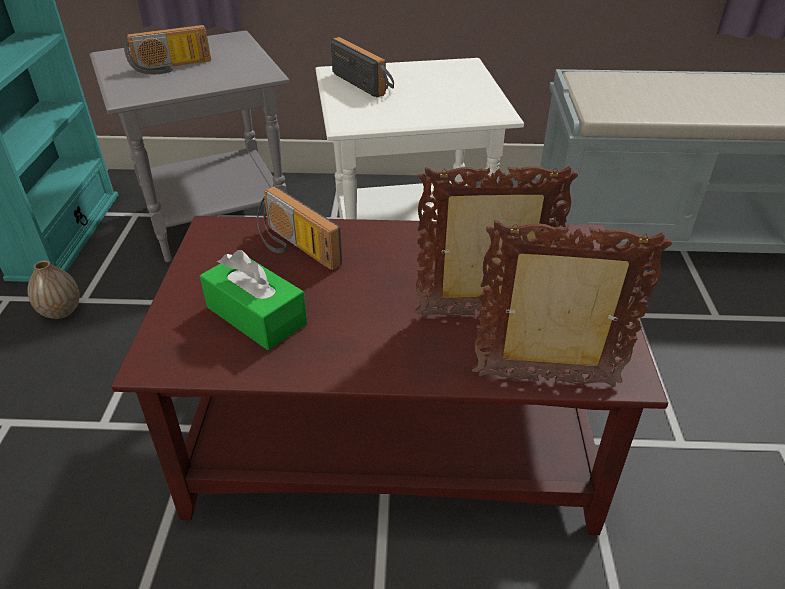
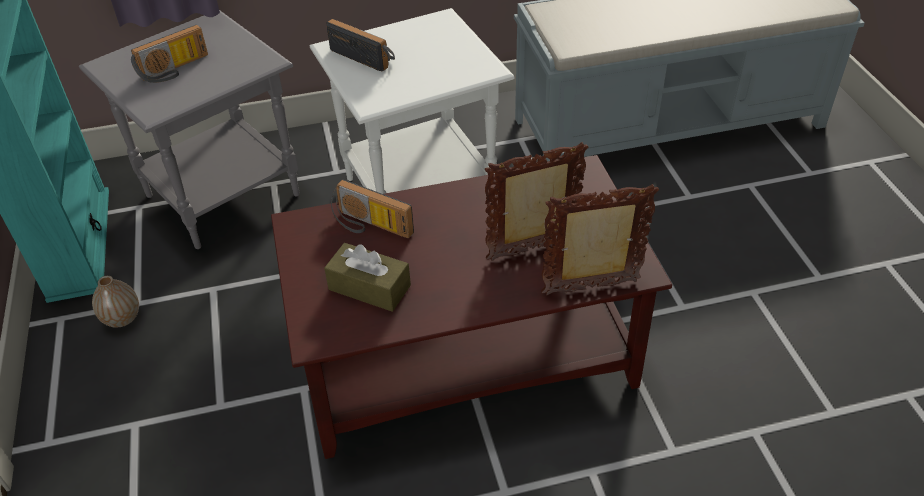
camera: 15 degrees left, 5 degrees up
green tissue box [200,250,307,350] -> brown tissue box [324,243,411,312]

